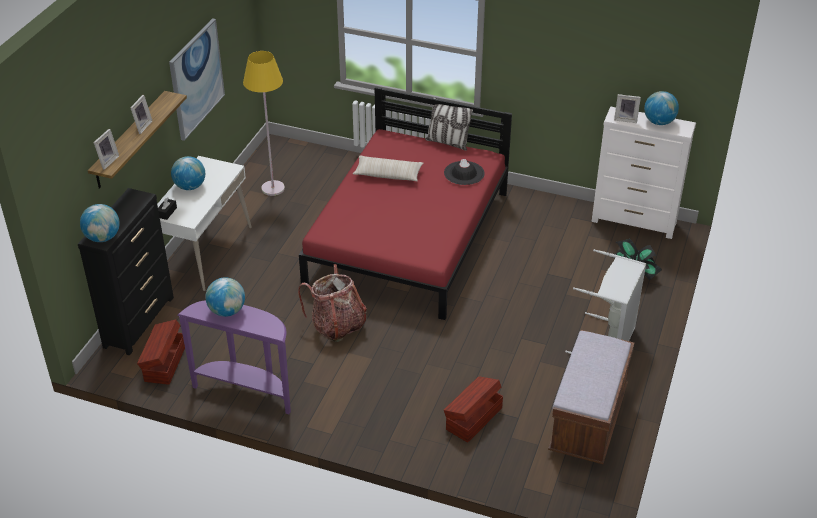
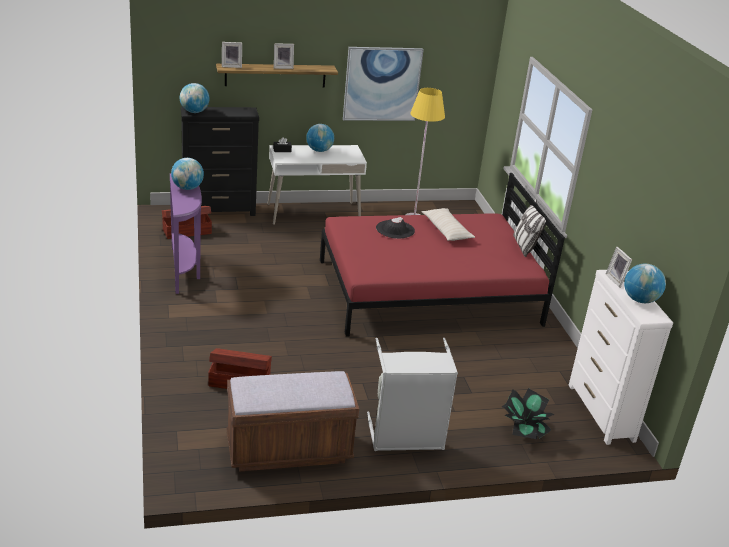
camera: 55 degrees right, 10 degrees down
backpack [298,264,366,342] -> none
black hat [444,159,485,185] -> black hat moved to [376,217,415,239]

